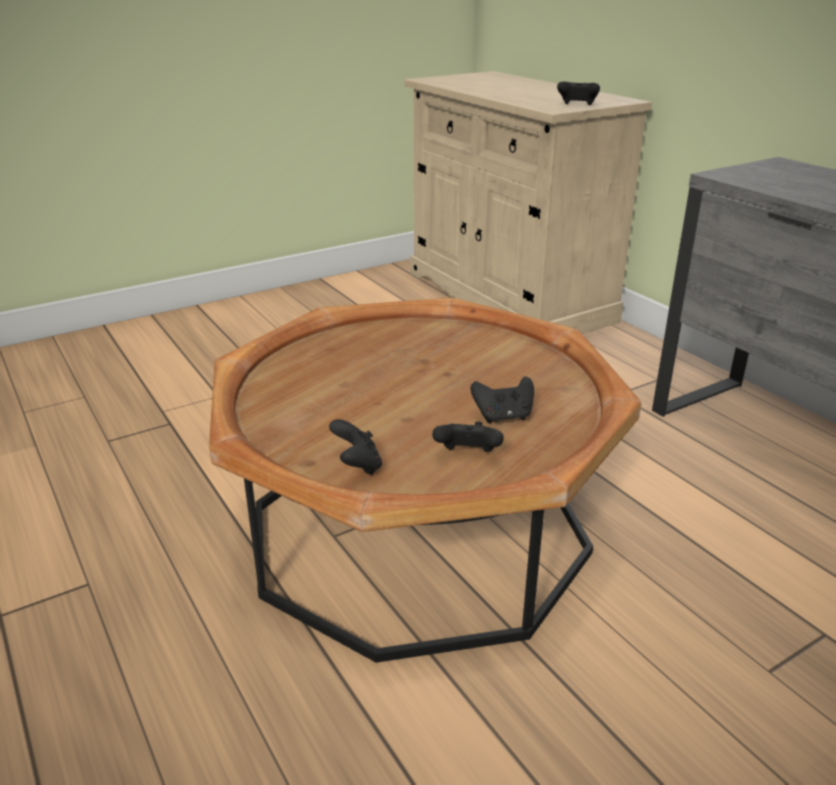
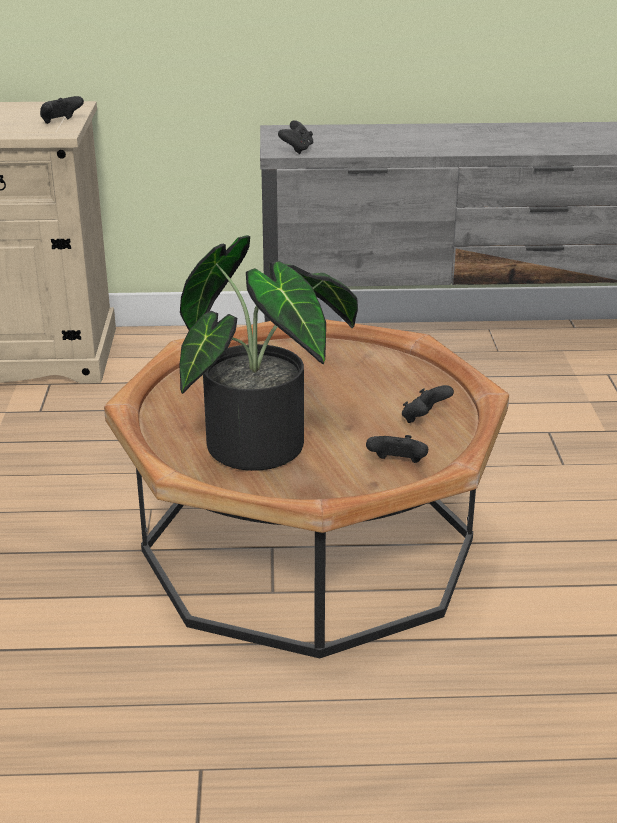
camera: 60 degrees left, 0 degrees up
black game controller [471,376,534,423] -> black game controller moved to [278,120,313,154]
none -> potted plant [179,235,358,471]

